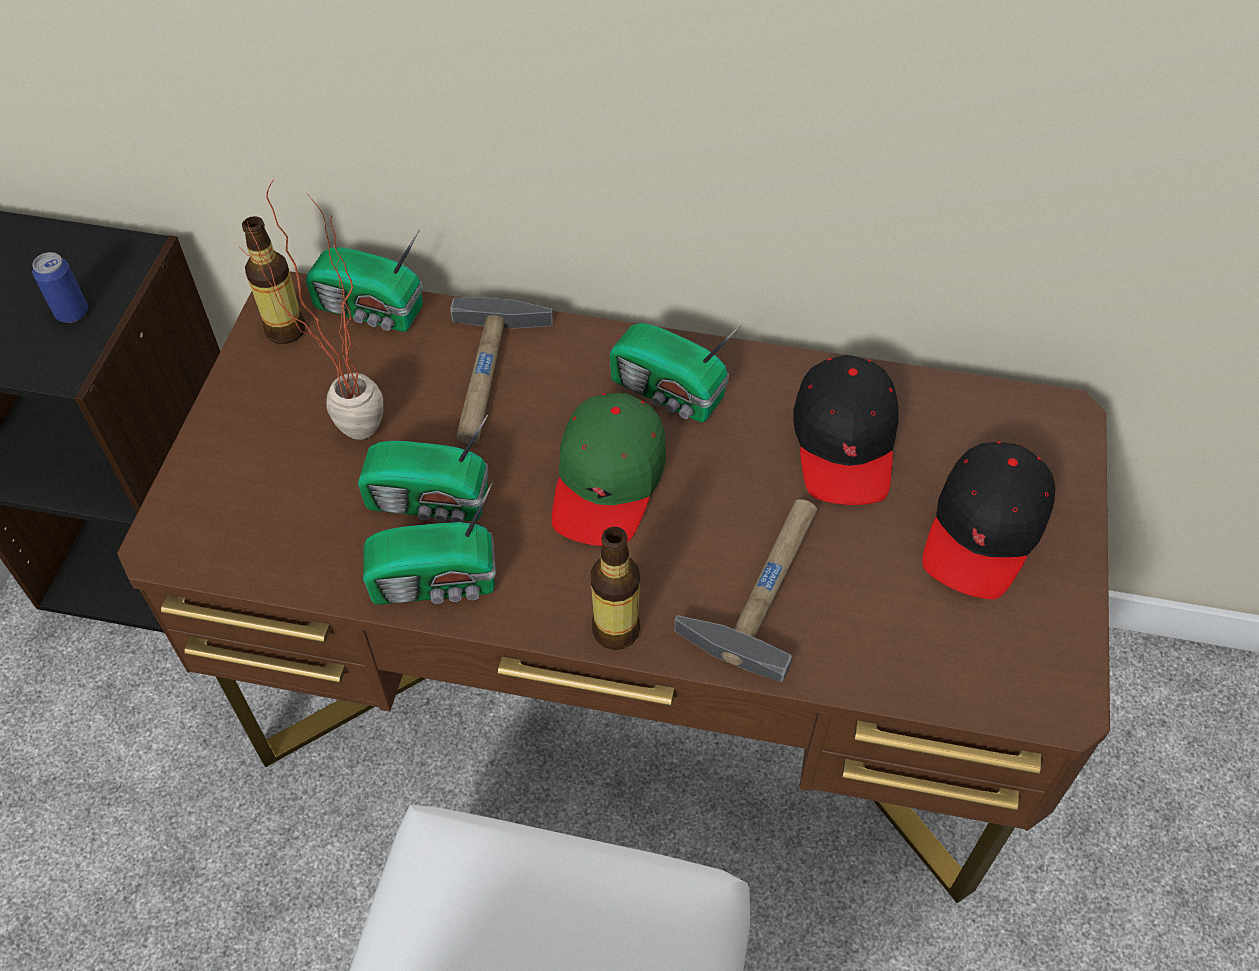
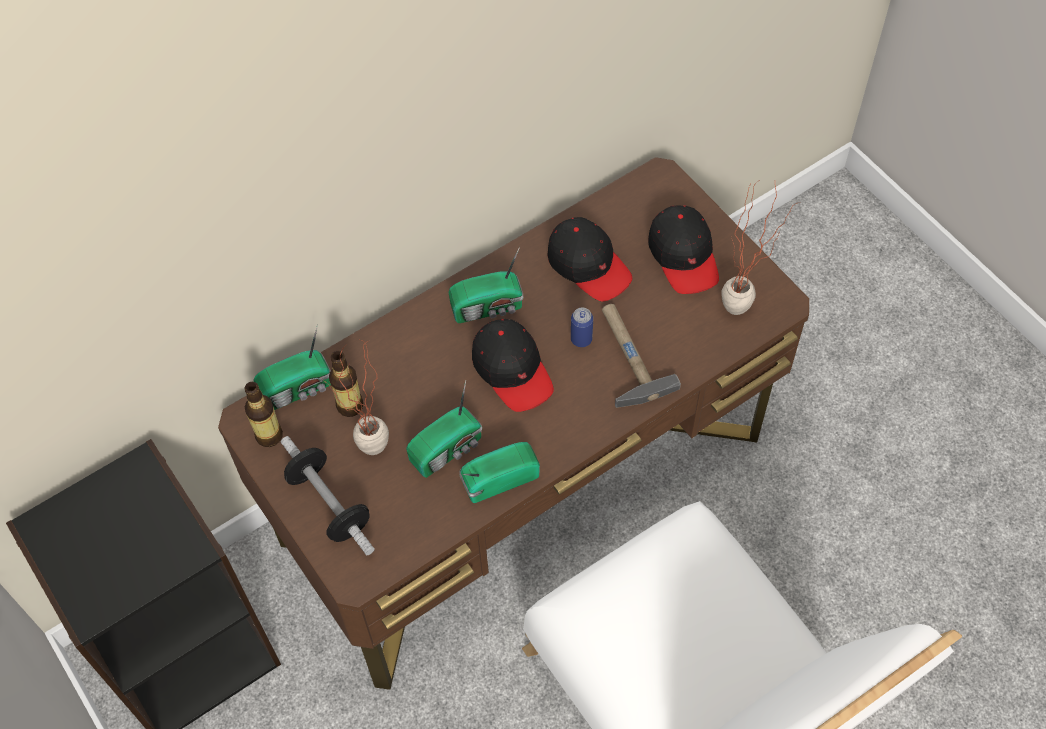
camera: 45 degrees left, 5 degrees up
can [32,252,88,323] -> can moved to [571,307,593,347]
radio [363,482,496,605] -> radio turned 150 degrees counterclockwise [459,442,540,503]
hammer [450,297,553,444] -> none
green cap [552,393,666,546] -> black cap [472,319,554,412]
bottle [591,527,640,650] -> bottle moved to [329,351,364,417]
none -> dumbbell [281,436,375,555]
none -> potted plant [721,181,800,315]

